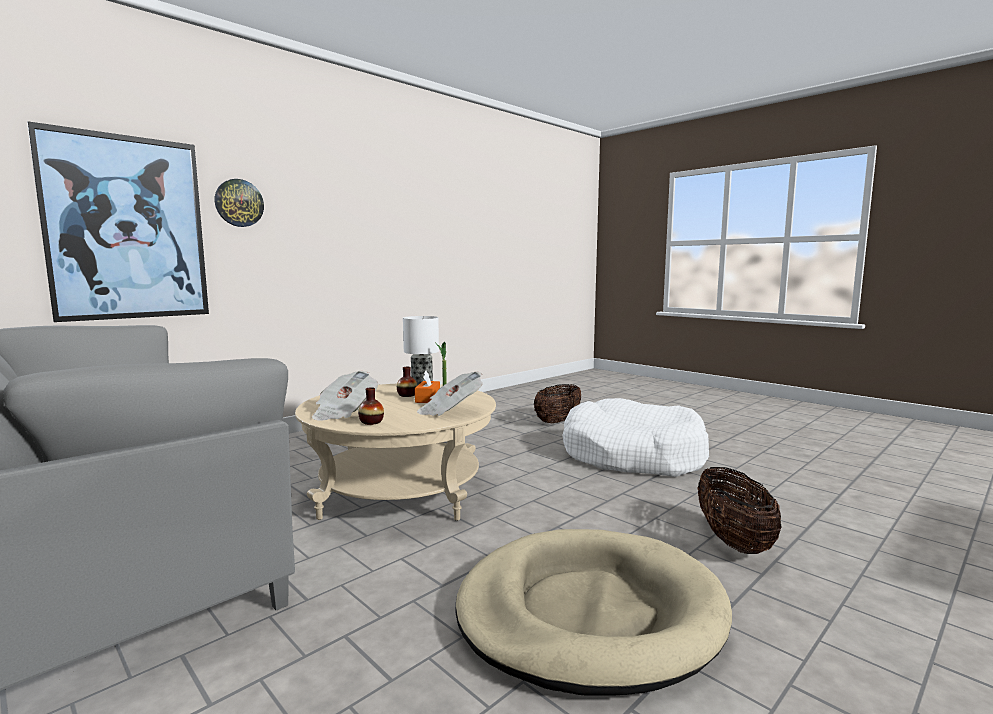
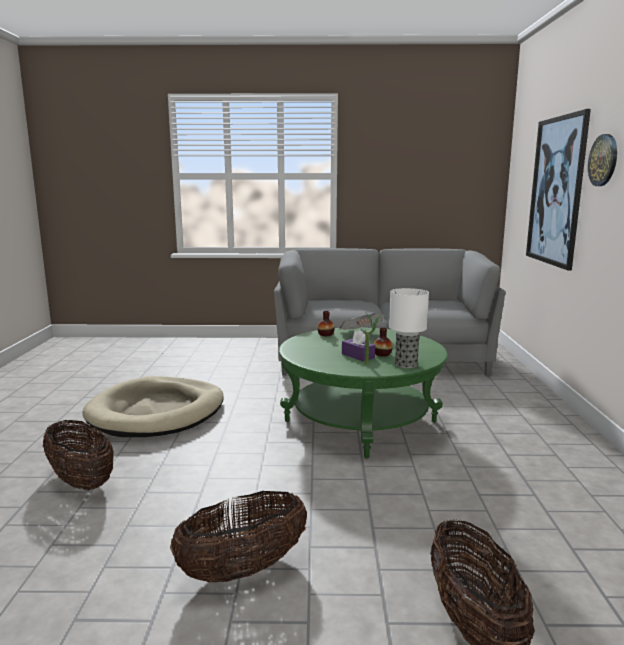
camera: 135 degrees right, 5 degrees up
beige coffee table [295,384,496,521] -> green coffee table [279,327,448,458]
orange tissue box [415,371,440,403] -> purple tissue box [342,330,375,361]
newspaper [417,372,482,416] -> none
white dog bed [562,398,709,477] -> basket [170,491,307,582]

